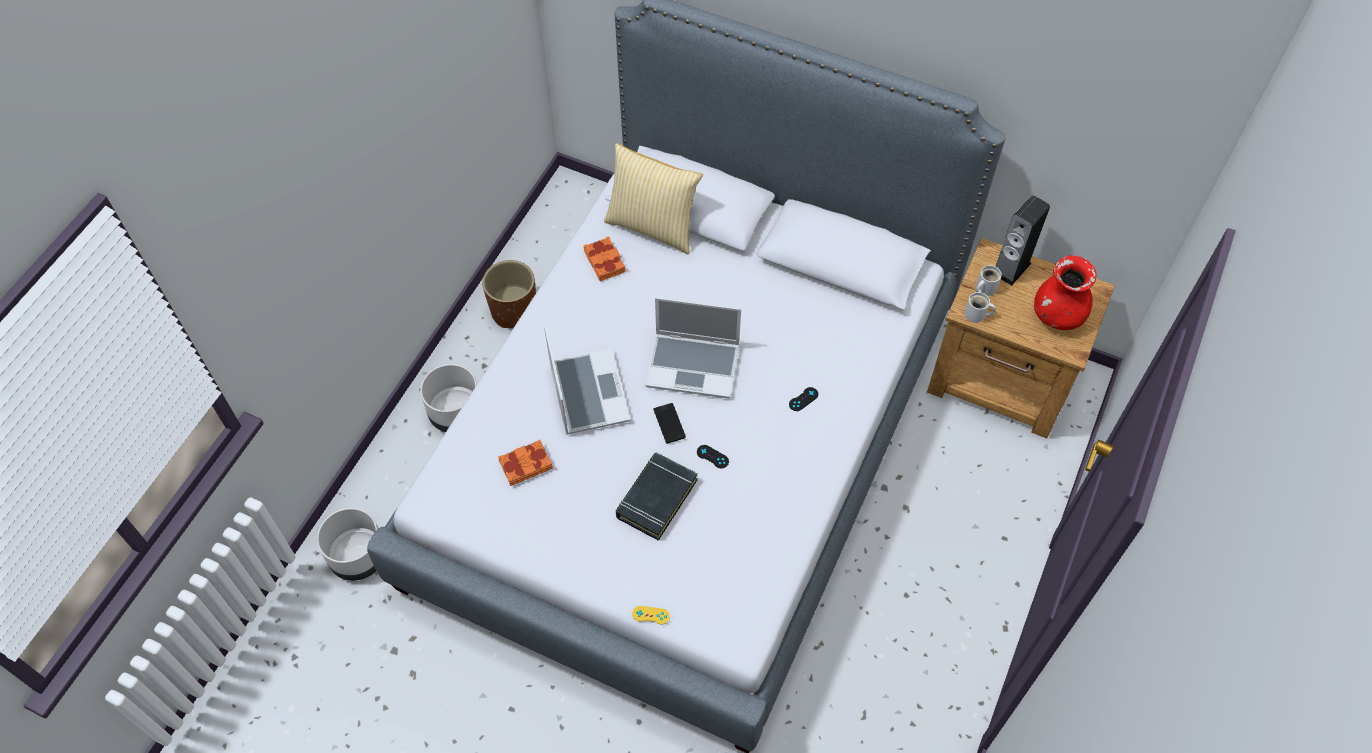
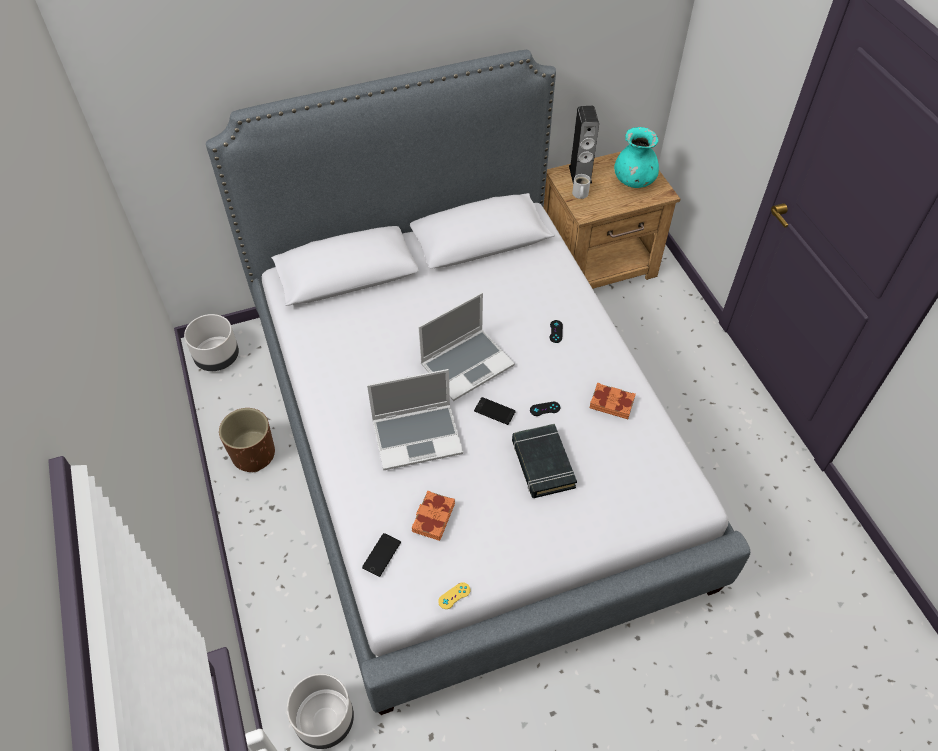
camera: 45 degrees left, 5 degrees down
grey planter [420,364,477,432] -> grey planter moved to [184,314,239,371]
laptop [544,326,630,435] -> laptop turned 135 degrees clockwise [367,369,463,470]
orange book [583,236,626,281] -> orange book moved to [590,382,636,419]
pillow [604,143,703,254] -> none
yellow game controller [632,606,670,624] -> yellow game controller moved to [438,582,470,609]
white mug [965,292,996,323] -> none
red vase [1034,255,1097,330] -> turquoise vase [614,127,659,188]
none -> phone [362,533,401,577]

